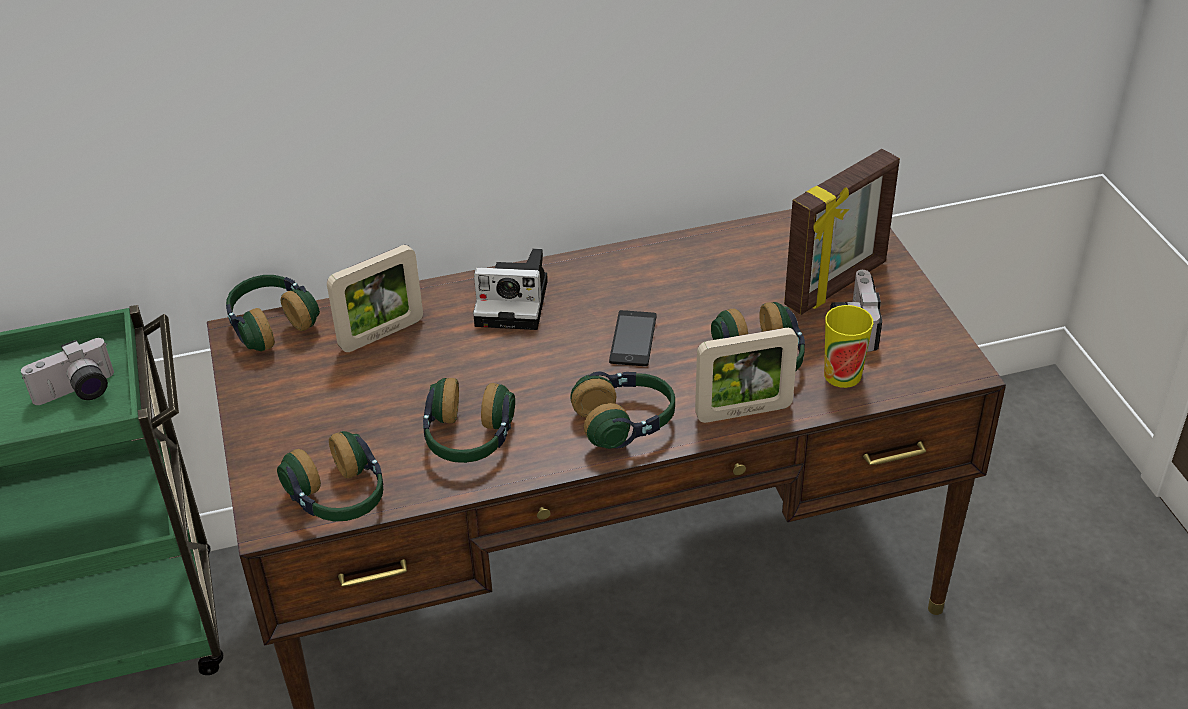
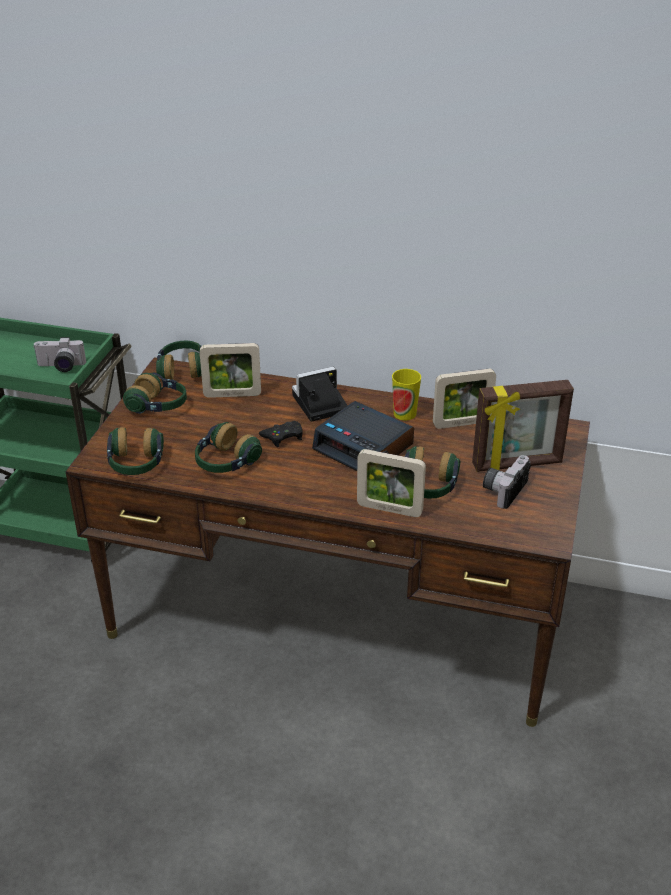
camera: 30 degrees right, 5 degrees down
camera [473,248,548,330] -> camera turned 120 degrees clockwise [292,367,348,422]
headphones [570,371,675,449] -> headphones moved to [123,373,187,414]
phone [609,310,657,366] -> alarm clock [312,401,414,471]
cup [824,305,873,388] -> cup moved to [392,369,421,420]
none -> black game controller [259,421,303,447]
none -> picture frame [433,369,496,429]

